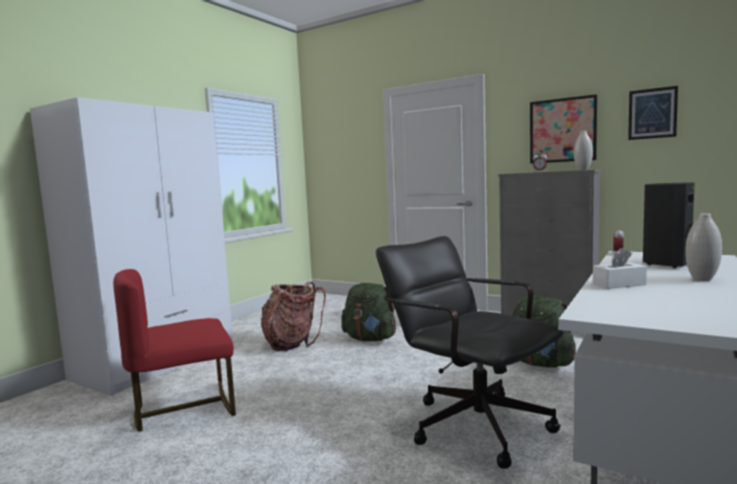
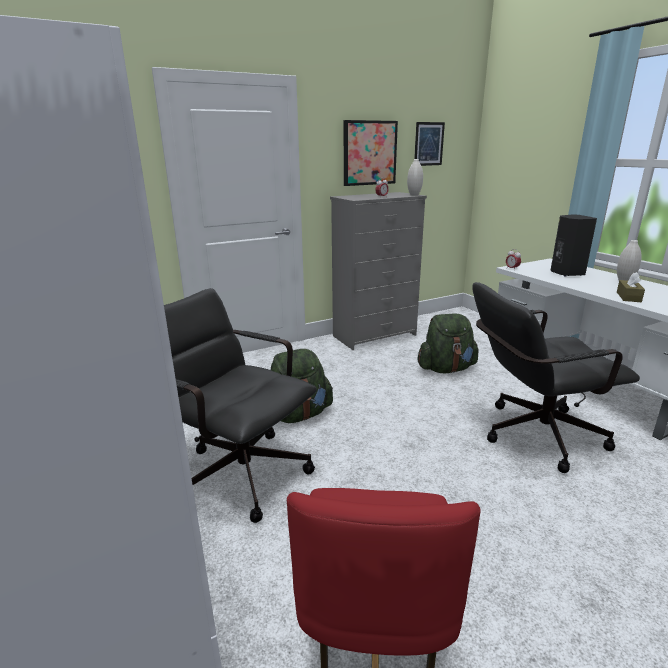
camera: 60 degrees left, 15 degrees up
backpack [261,282,326,351] -> black office chair [164,288,317,523]
white tissue box [593,248,647,289] -> brown tissue box [617,272,645,302]

